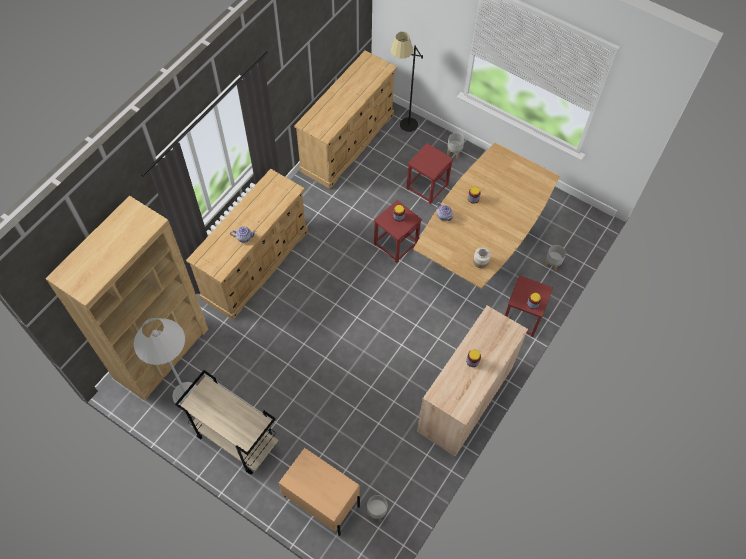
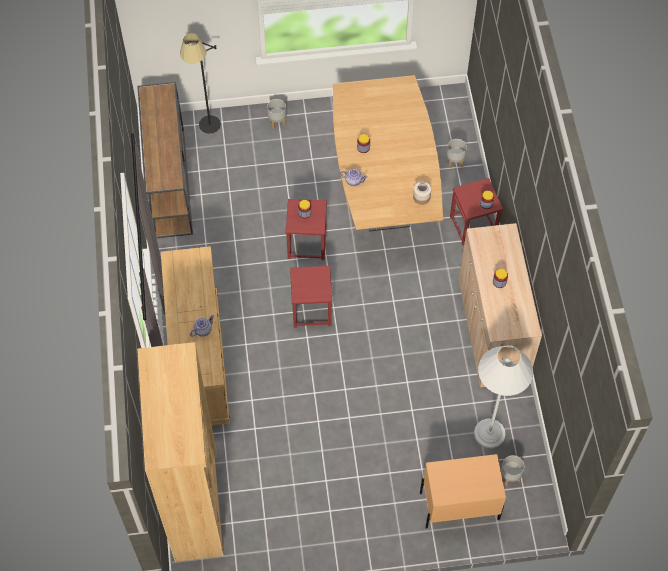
camera: 40 degrees left, 0 degrees up
white floor lamp [134,318,197,406] -> white floor lamp moved to [474,345,533,448]
beige cart [175,370,278,474] -> none
beige dresser [294,51,397,189] -> brown console table [137,82,193,238]
red stool [406,143,453,204] -> red stool moved to [290,266,332,328]

